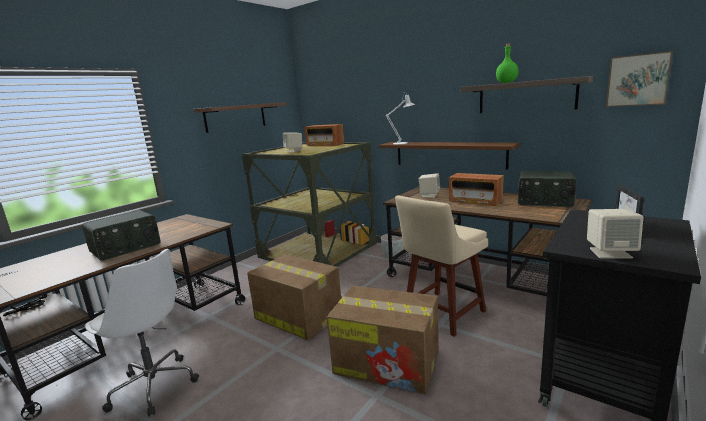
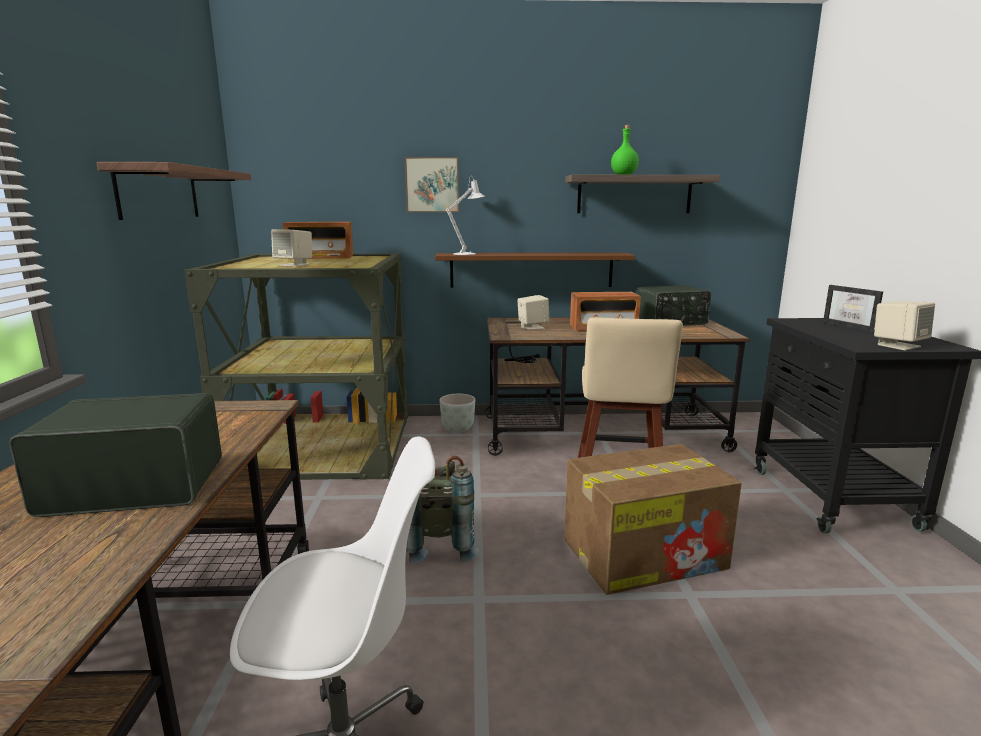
camera: 40 degrees left, 0 degrees up
radio [82,210,161,261] -> radio turned 105 degrees counterclockwise [9,393,222,517]
cardboard box [247,254,341,340] -> grey backpack [406,456,478,564]
picture [606,51,673,107] -> picture moved to [405,157,459,212]

